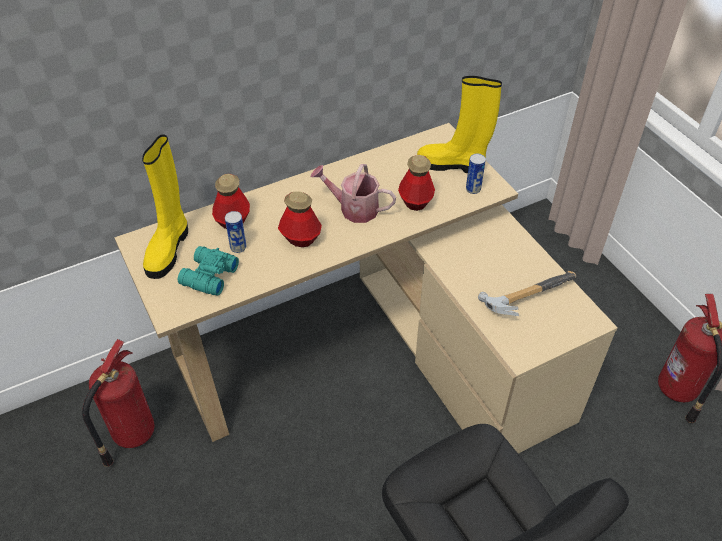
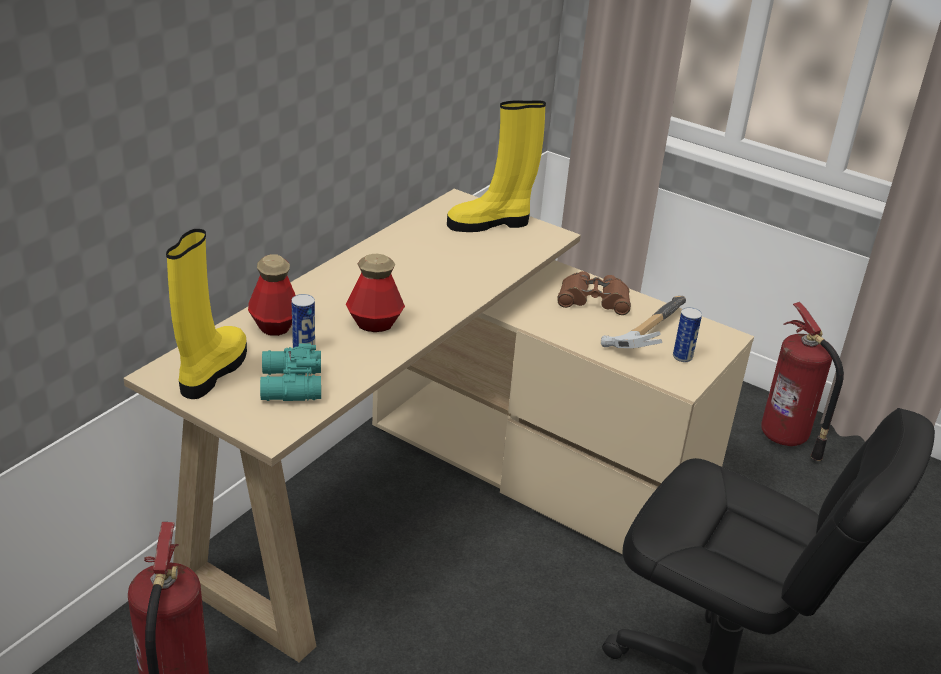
camera: 30 degrees left, 15 degrees down
yellow boot [142,134,188,279] -> yellow boot turned 150 degrees counterclockwise [166,229,247,399]
watering can [311,164,396,223] -> none
bottle [398,155,435,211] -> none
can [466,154,486,194] -> can moved to [673,307,702,362]
none -> brown binoculars [557,271,631,315]

